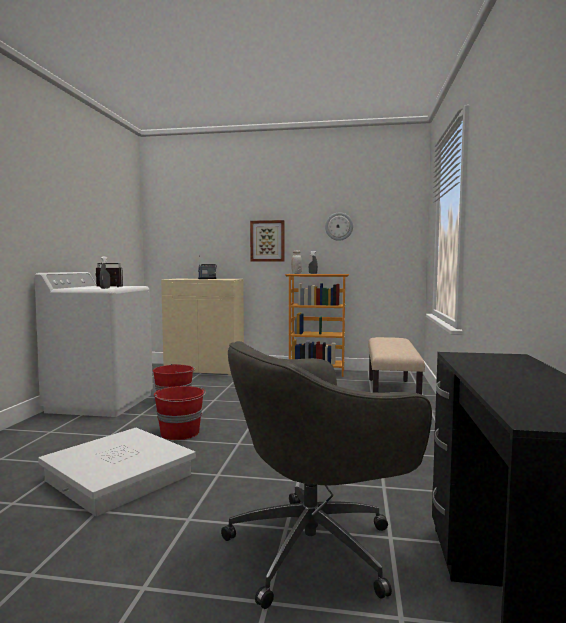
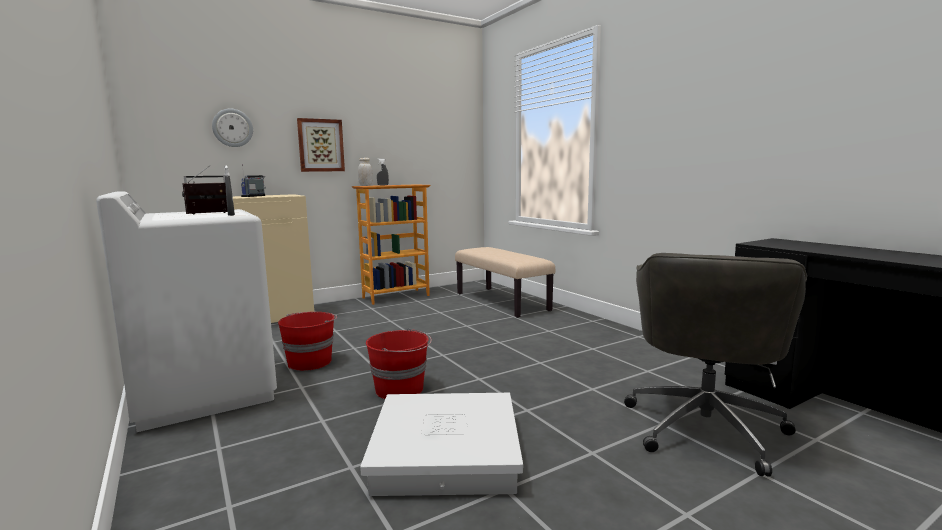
camera: 40 degrees left, 5 degrees up
wall clock [325,212,353,241] -> wall clock moved to [212,109,253,147]

